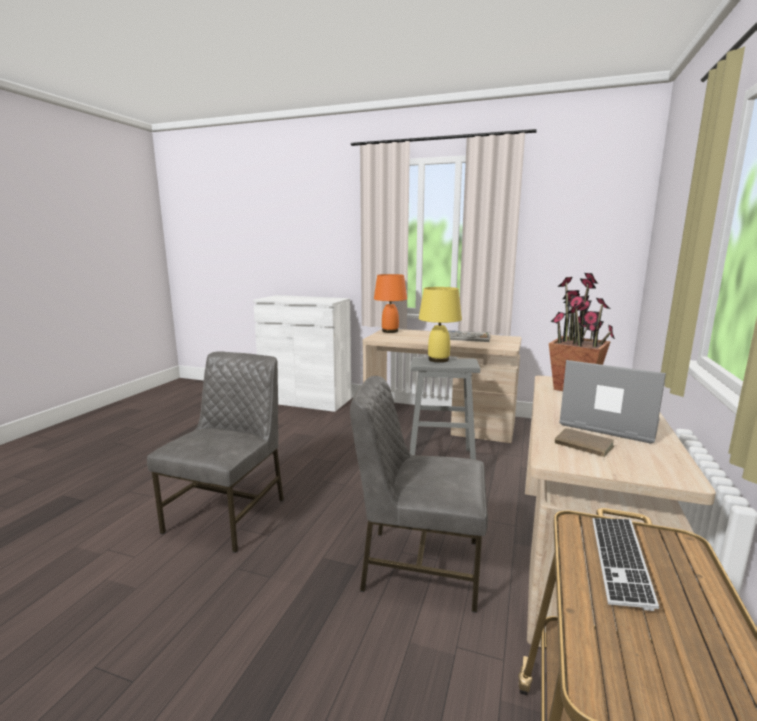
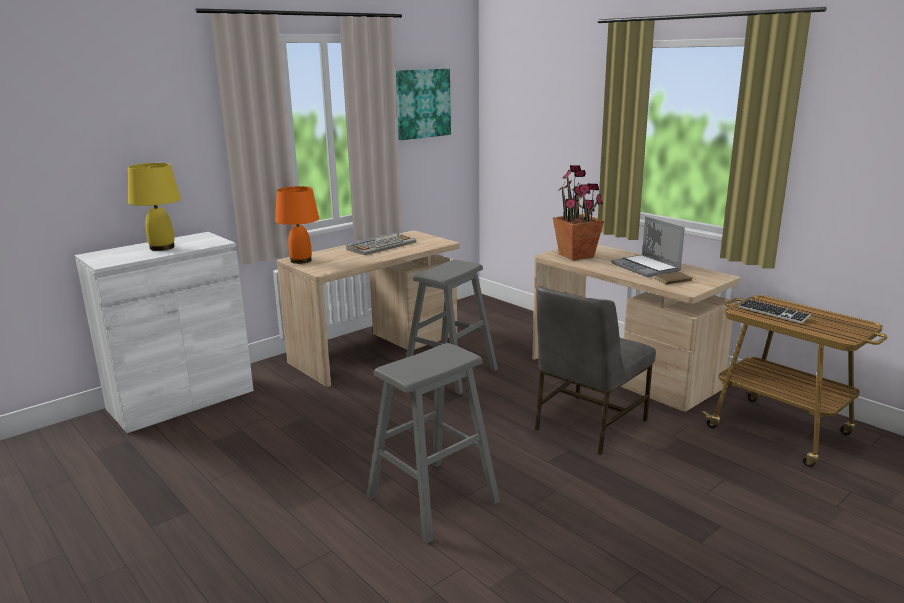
camera: 60 degrees left, 5 degrees up
grey chair [147,351,284,553] -> grey stool [367,343,500,543]
yellow table lamp [419,287,462,363] -> yellow table lamp moved to [128,163,181,251]
laptop [559,360,666,443] -> laptop turned 90 degrees counterclockwise [611,216,685,277]
none -> picture [396,69,451,140]

